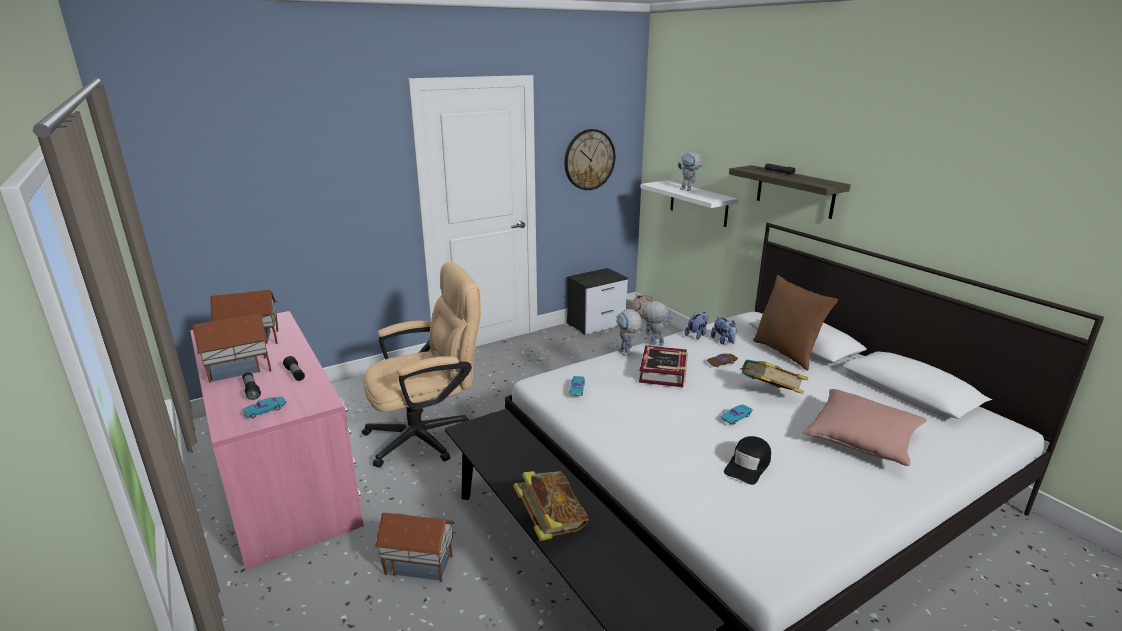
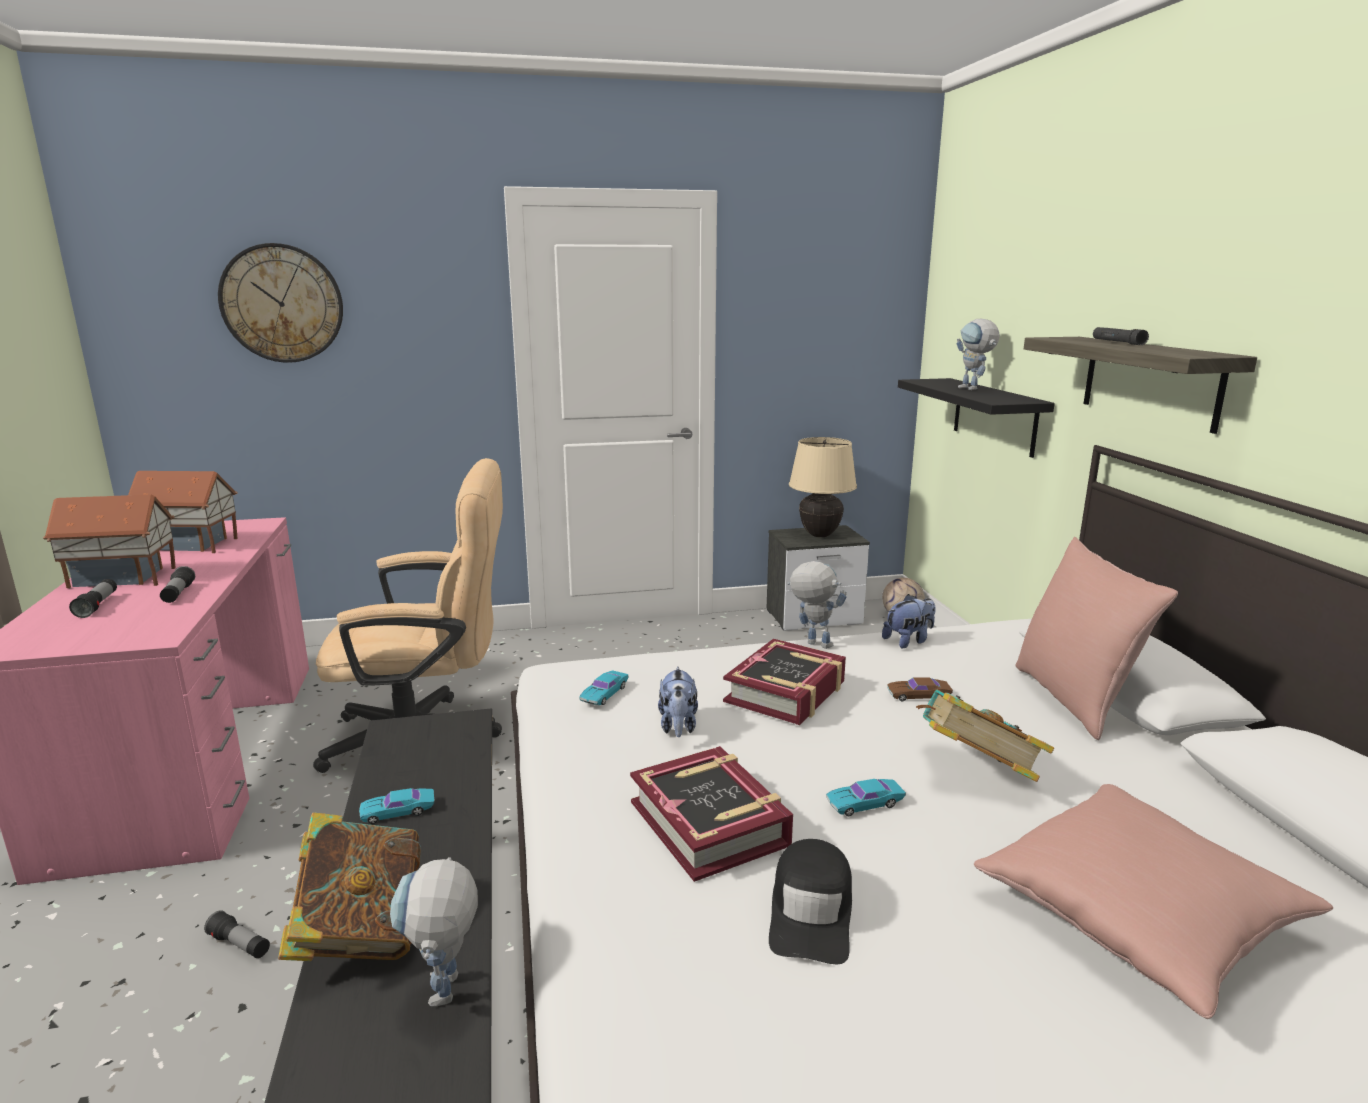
camera: 20 degrees right, 5 degrees down
turquoise toy car [242,397,286,418] -> turquoise toy car moved to [359,788,435,824]
toy house [374,513,455,582] -> flashlight [204,910,270,958]
wall clock [564,129,615,190] -> wall clock moved to [218,243,343,363]
toy robot [616,309,642,356] -> toy robot moved to [390,857,478,1007]
white shelf [641,180,738,227] -> black shelf [898,378,1055,458]
plush toy [711,317,737,344] -> plush toy moved to [658,666,698,737]
black cap [724,436,771,485] -> black cap turned 45 degrees counterclockwise [769,839,852,964]
brown pillow [753,275,838,371] -> pink pillow [1015,537,1178,740]
none -> book [630,746,793,882]
none -> beige table lamp [789,437,857,537]

